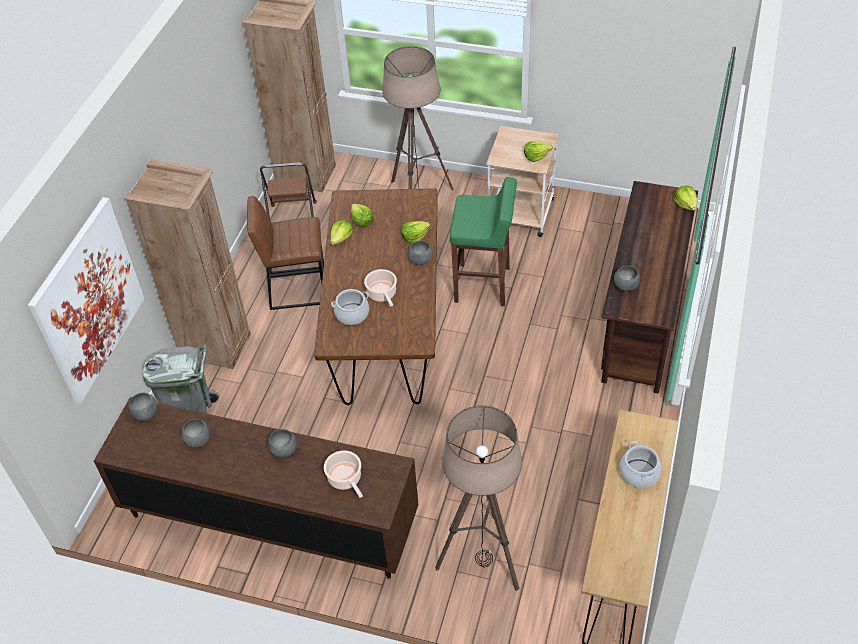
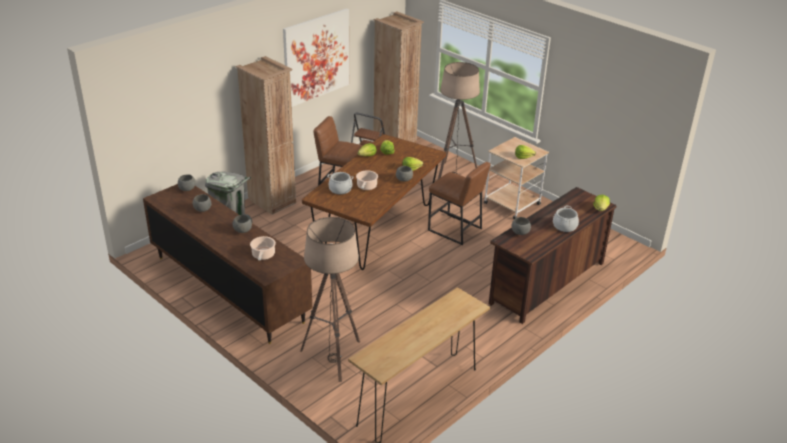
camera: 25 degrees right, 15 degrees down
picture [28,197,145,404] -> picture moved to [283,8,349,107]
green stool [450,177,517,306] -> brown chair [428,162,491,245]
cooking pot [620,441,661,488] -> cooking pot moved to [553,206,579,232]

